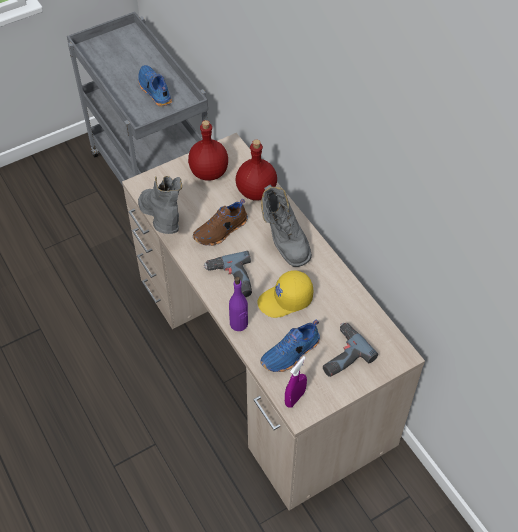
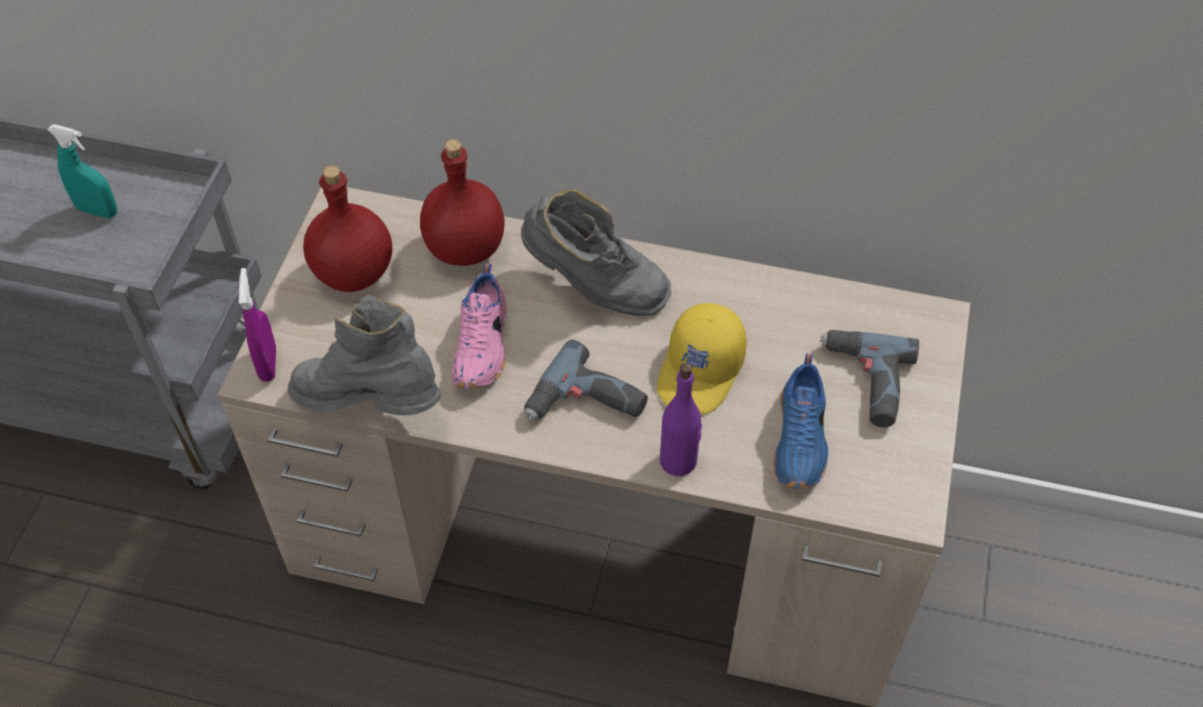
camera: 45 degrees left, 0 degrees up
blue shoe [138,65,172,106] -> turquoise spray bottle [47,124,117,218]
brown shoe [193,199,248,246] -> pink shoe [452,263,507,389]
purple spray bottle [285,356,307,408] -> purple spray bottle moved to [239,268,276,382]

